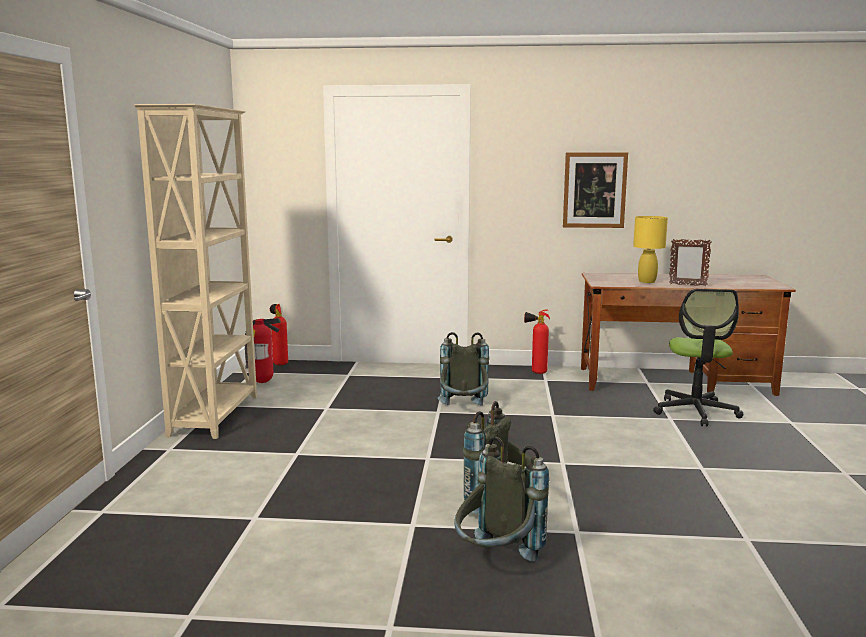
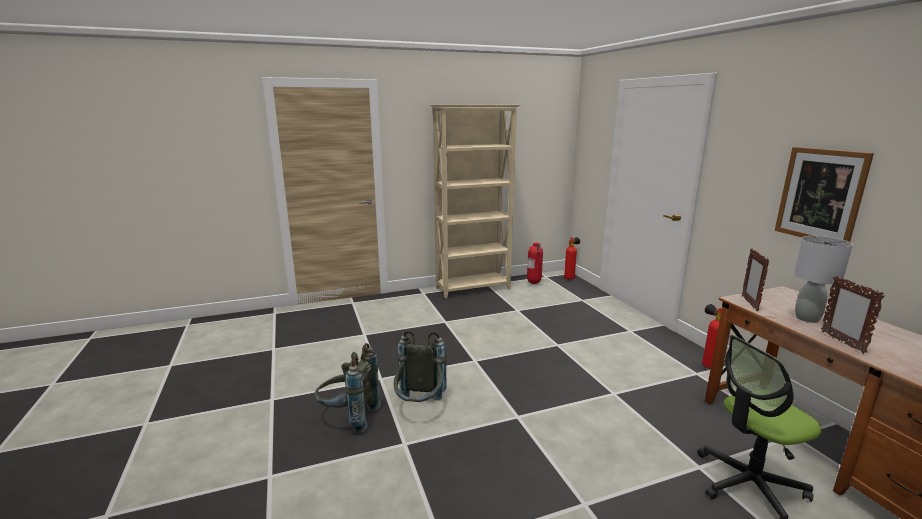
camera: 65 degrees right, 5 degrees up
grey backpack [437,332,489,406] -> none
yellow table lamp [633,216,668,283] -> grey table lamp [794,236,853,323]
none -> picture frame [742,248,769,311]

